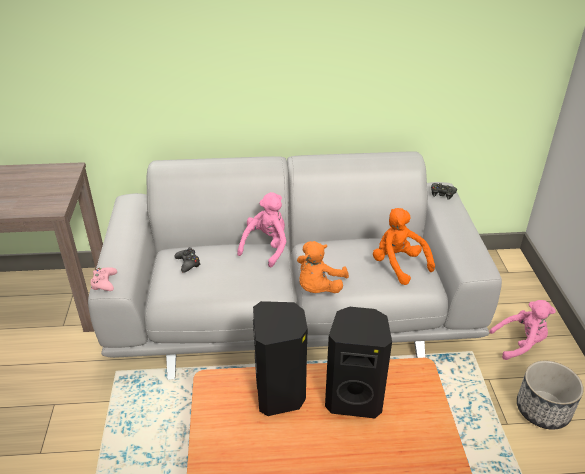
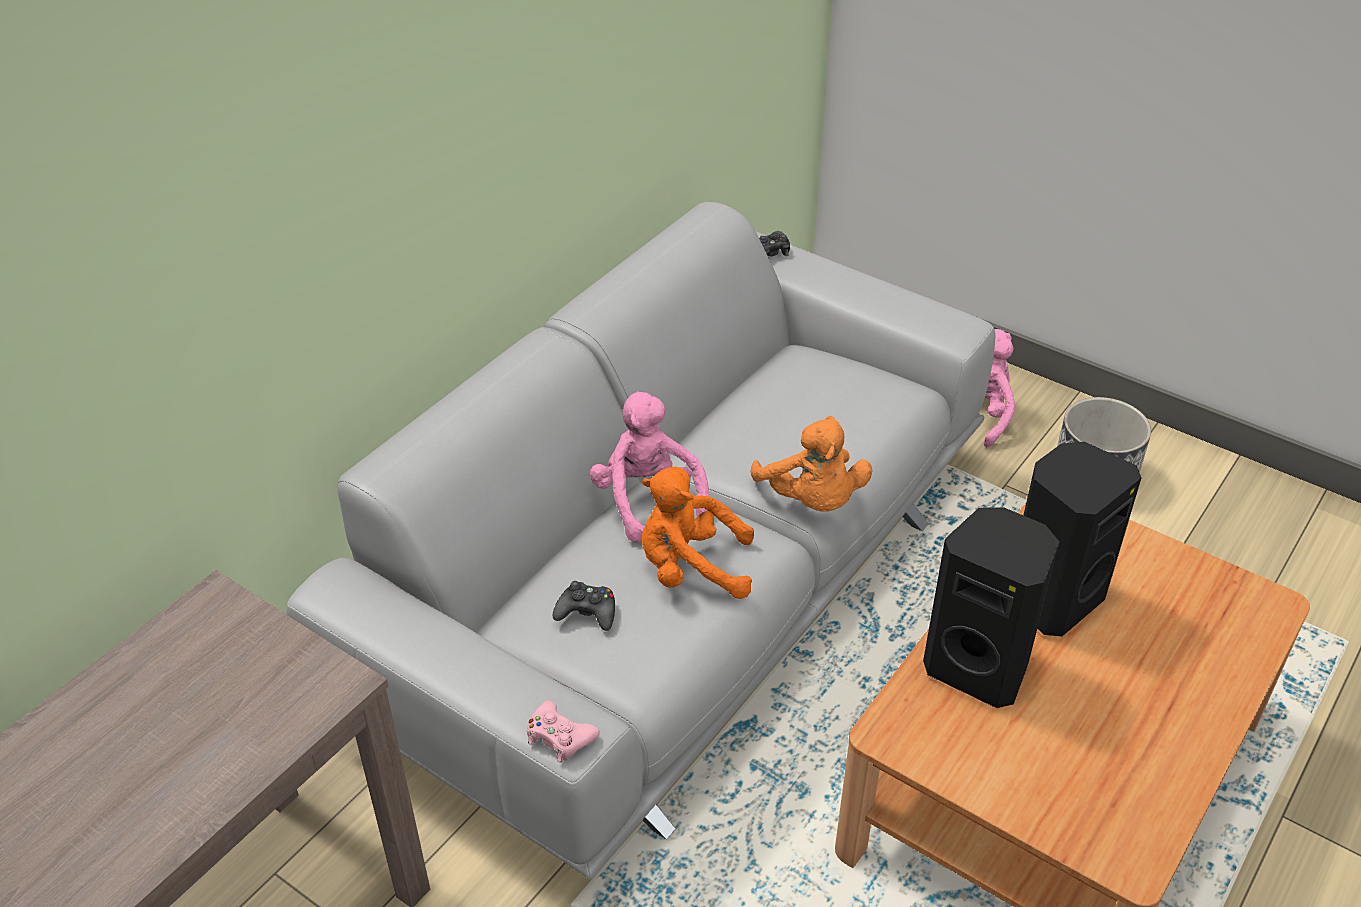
camera: 50 degrees left, 5 degrees up
orange plush toy [373,208,435,285] -> orange plush toy moved to [642,467,754,599]

